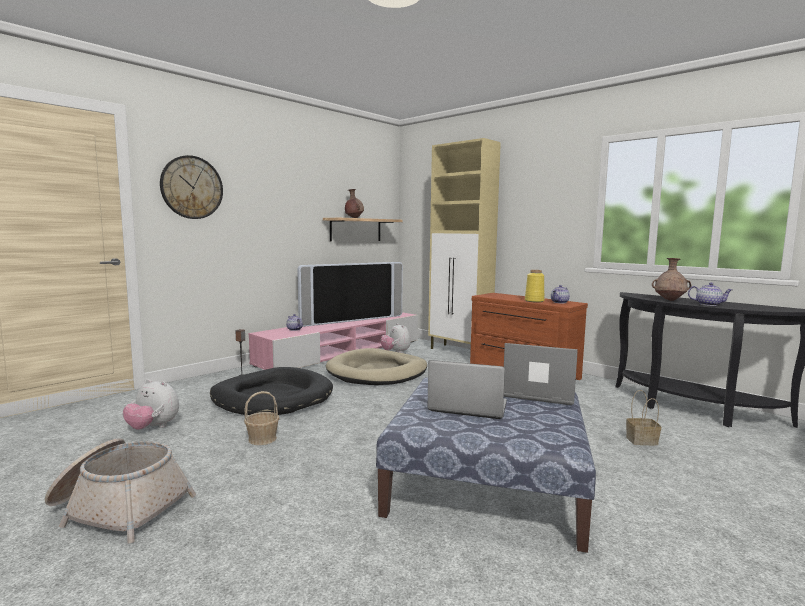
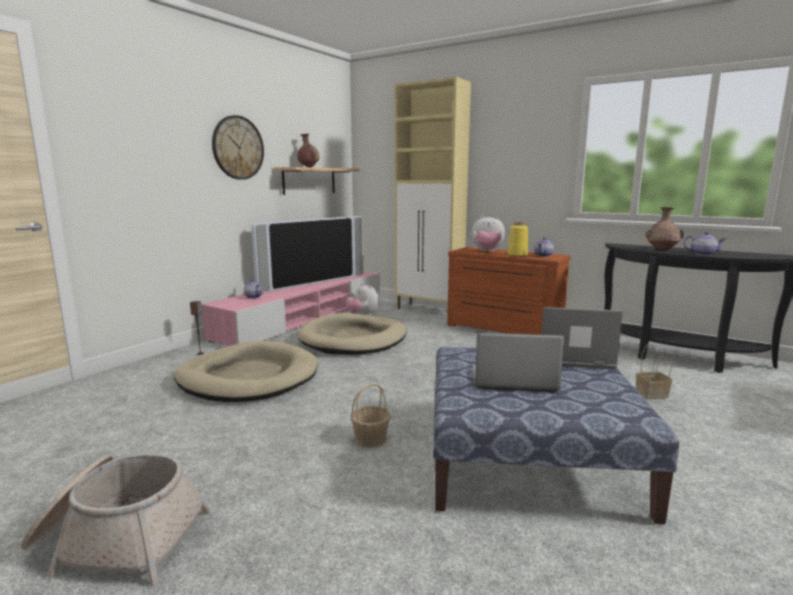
camera: 10 degrees left, 5 degrees up
plush toy [123,379,179,430] -> plush toy moved to [471,216,505,252]
wall clock [160,155,223,219] -> wall clock moved to [212,115,264,180]
black dog bed [210,367,333,415] -> beige dog bed [174,341,318,402]
basket [244,391,280,445] -> basket moved to [350,383,391,448]

